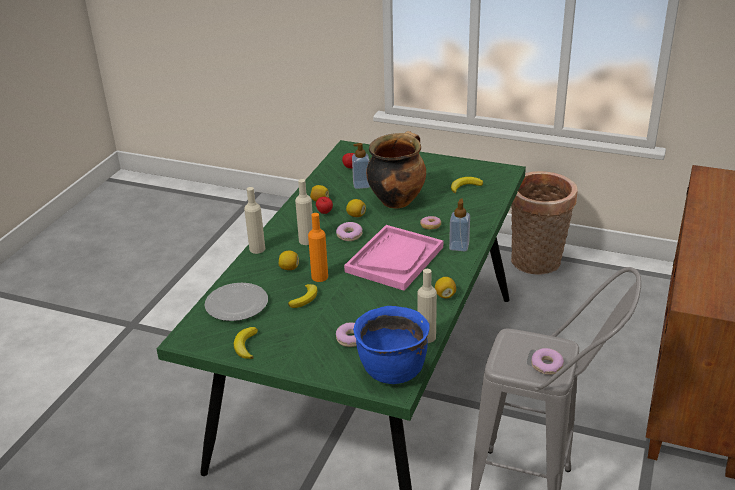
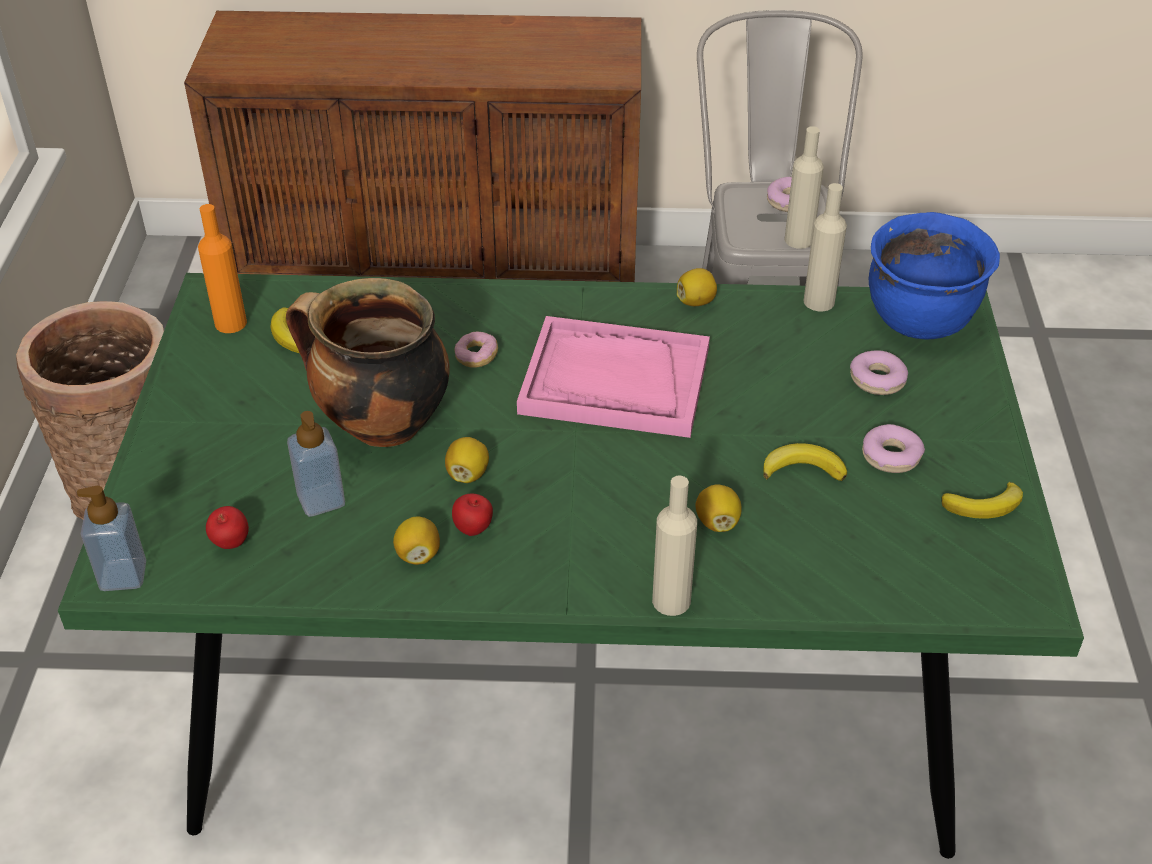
camera: 110 degrees left, 10 degrees up
plate [205,283,268,321] -> none
beige bottle [295,179,313,245] -> beige bottle moved to [785,126,824,249]
orange bottle [308,213,328,282] -> orange bottle moved to [198,204,247,333]
donut [336,222,362,241] -> donut moved to [862,424,925,473]
soap dispenser [449,199,470,252] -> soap dispenser moved to [77,486,146,591]

